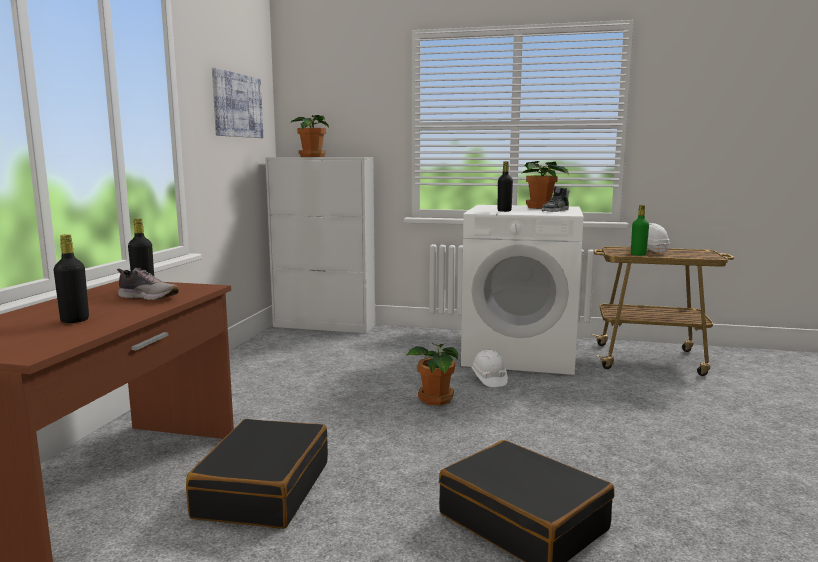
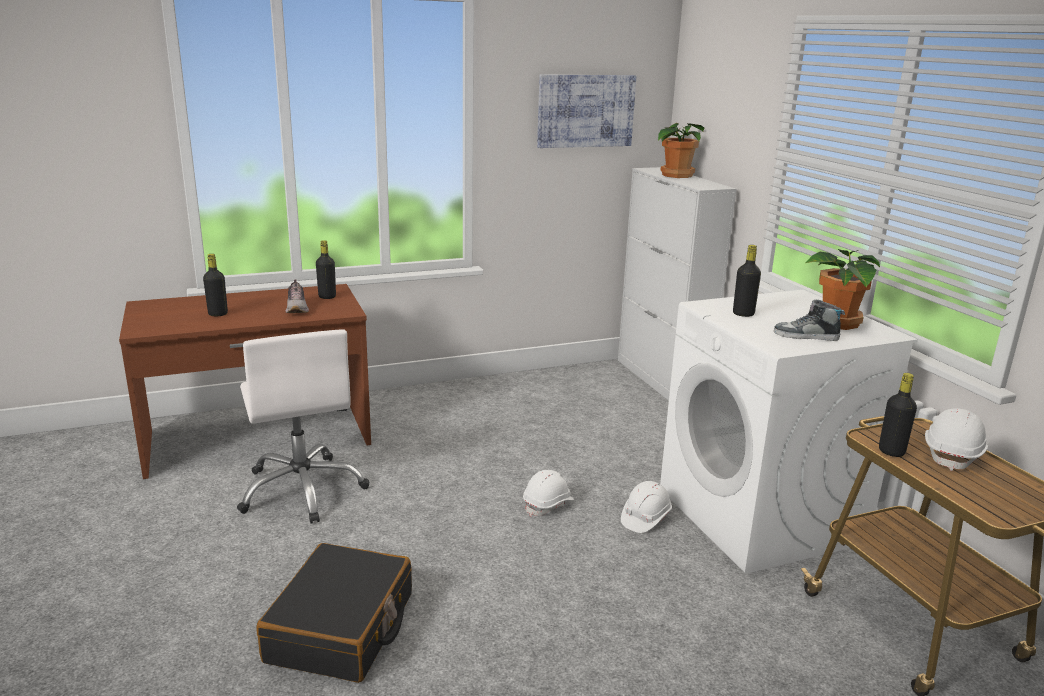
camera: 55 degrees right, 10 degrees up
black suitcase [186,419,328,529] -> white office chair [237,329,369,524]
potted plant [406,342,458,405] -> white hard hat [523,470,574,516]
green bottle [631,205,649,256] -> black bottle [879,373,917,457]

